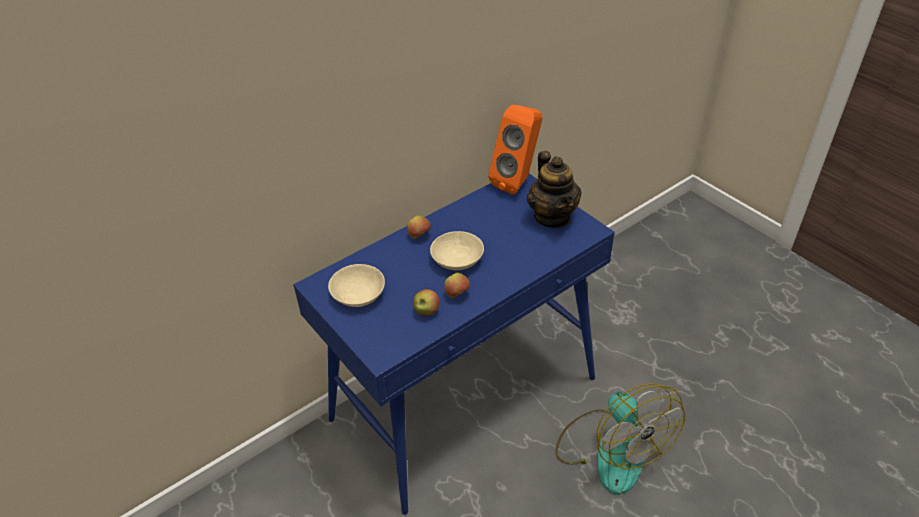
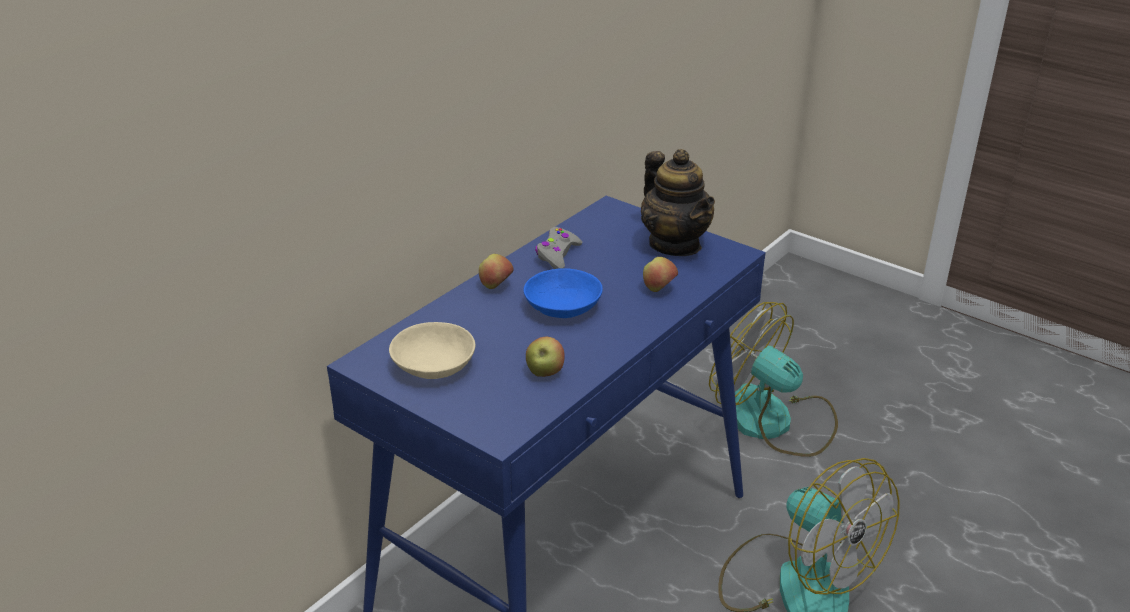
camera: 15 degrees left, 10 degrees down
beige bowl [430,231,484,270] -> blue bowl [524,268,603,318]
apple [444,273,470,298] -> apple moved to [643,257,678,292]
orange speaker [488,105,543,195] -> none
none -> grey game controller [535,227,582,269]
none -> fan [709,302,838,457]

